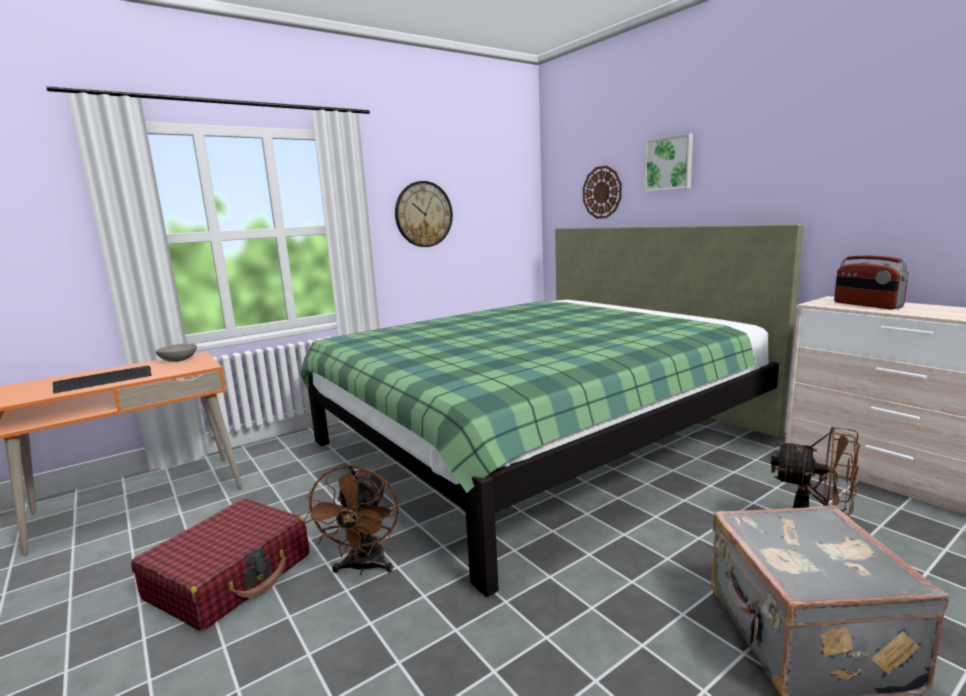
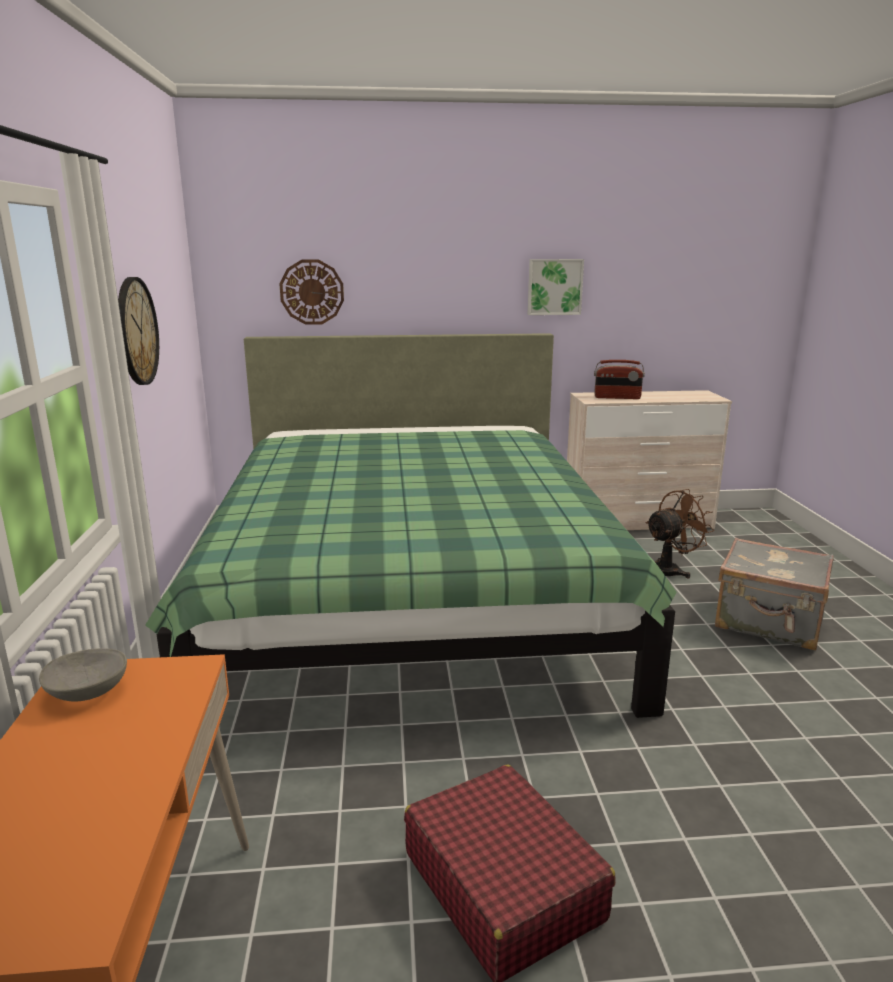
camera: 60 degrees left, 5 degrees up
keyboard [53,366,152,394] -> none
brown fan [303,465,399,575] -> none
picture [644,133,693,192] -> picture moved to [528,259,584,315]

